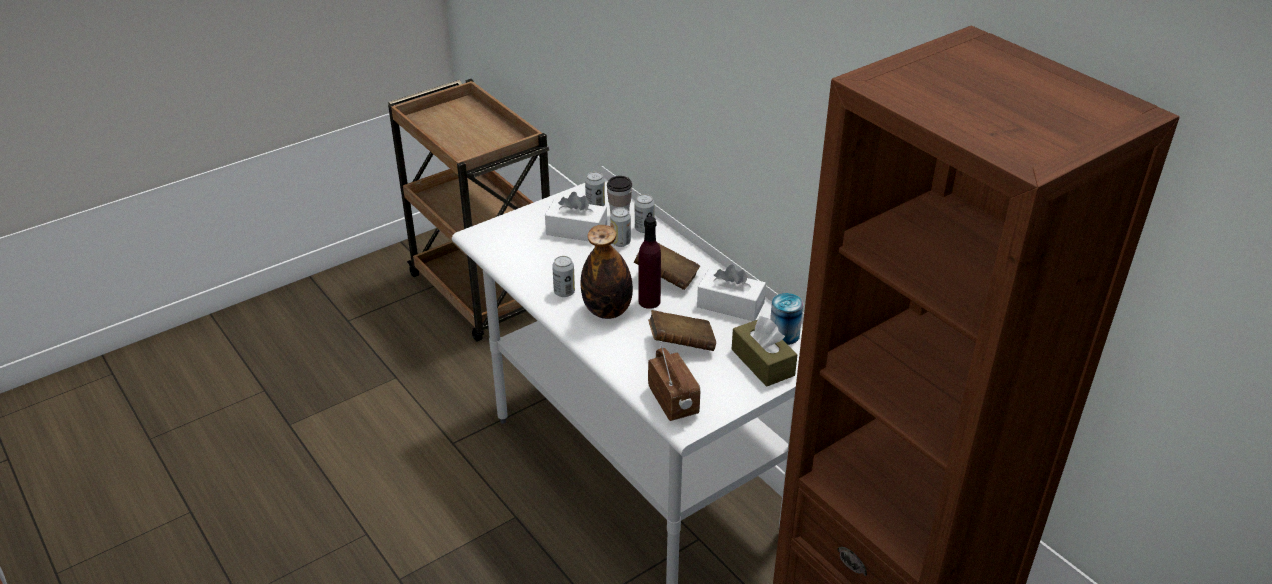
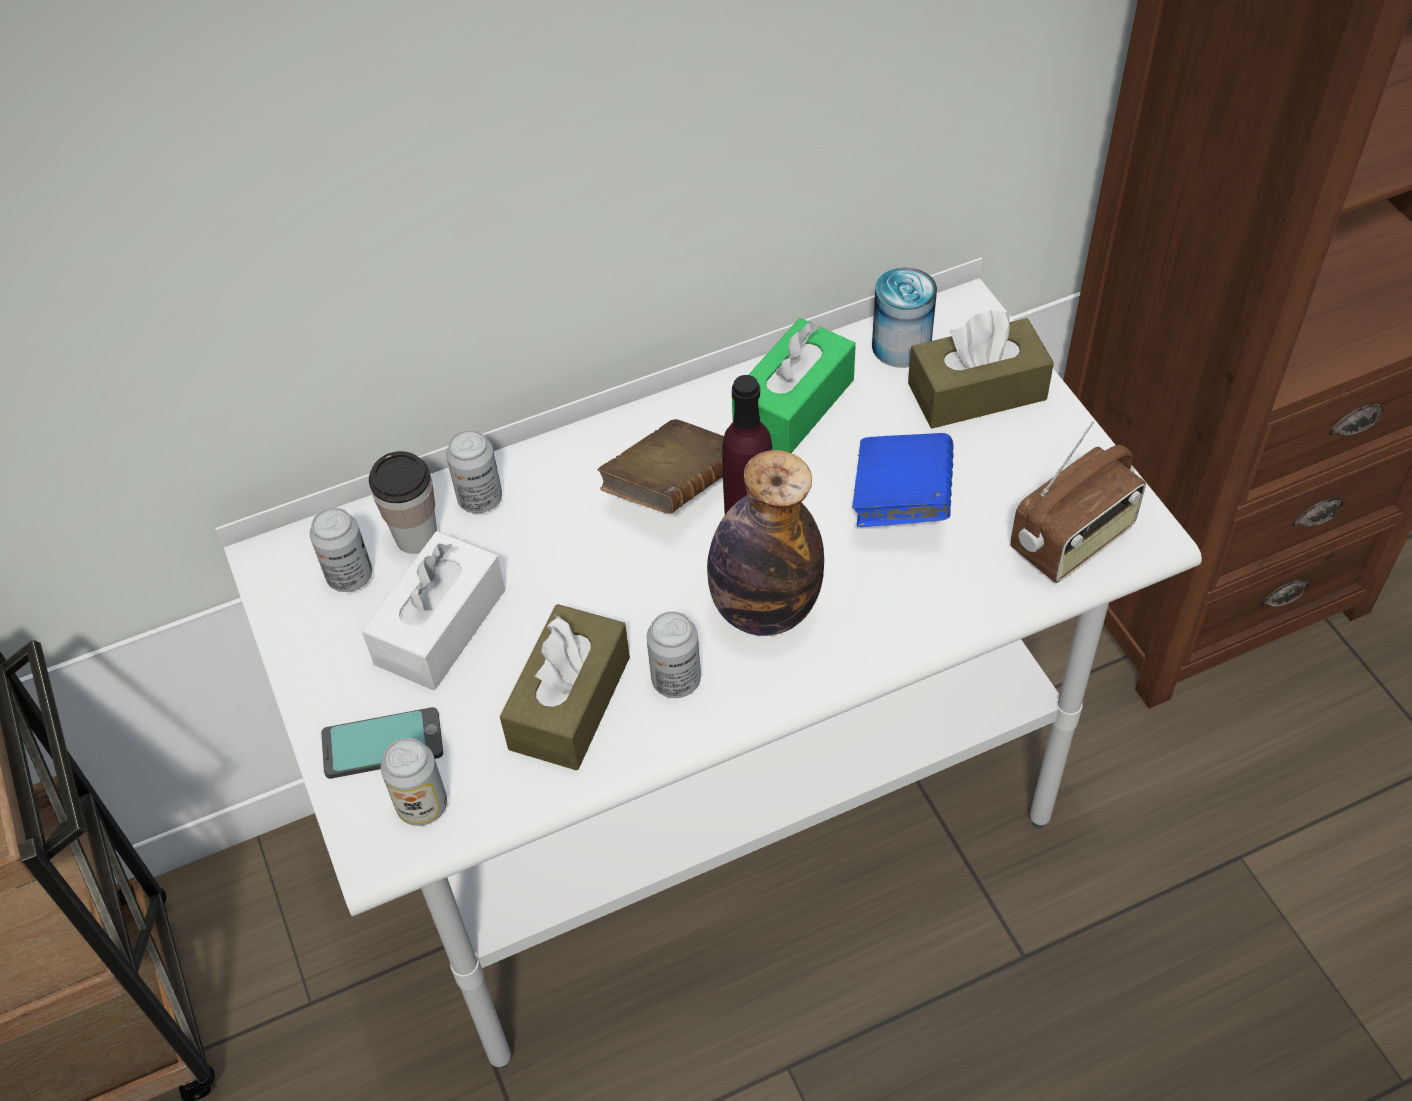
camera: 75 degrees left, 15 degrees up
can [610,207,631,247] -> can moved to [381,738,447,826]
brown book [648,310,716,351] -> blue book [852,433,954,527]
radio [648,342,700,421] -> radio turned 150 degrees clockwise [1010,421,1146,583]
white tissue box [697,265,766,321] -> green tissue box [732,318,856,453]
none -> phone [321,707,443,779]
none -> brown tissue box [500,604,630,770]

